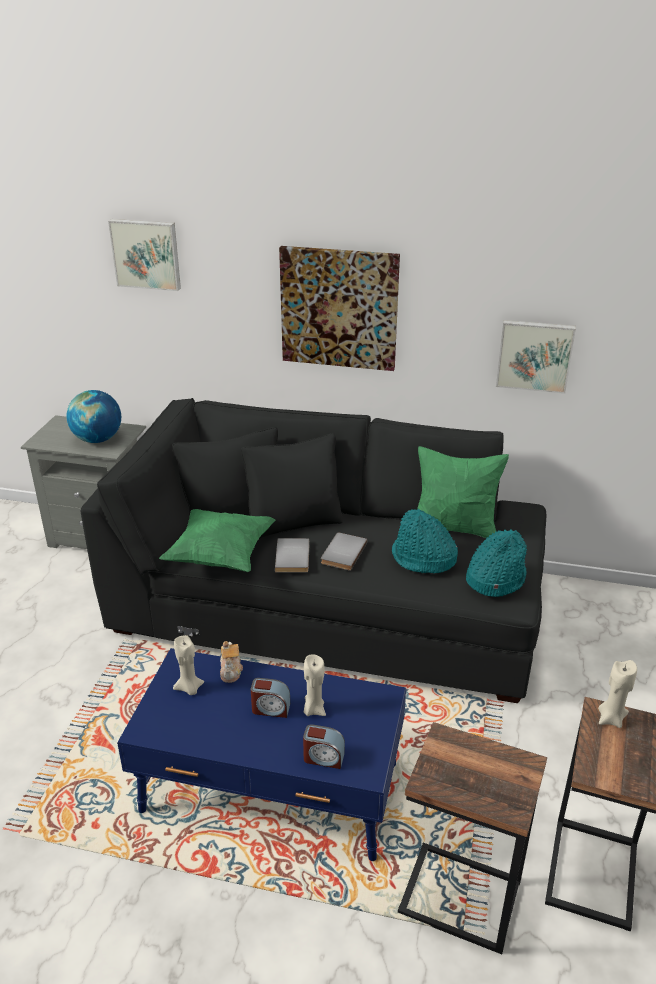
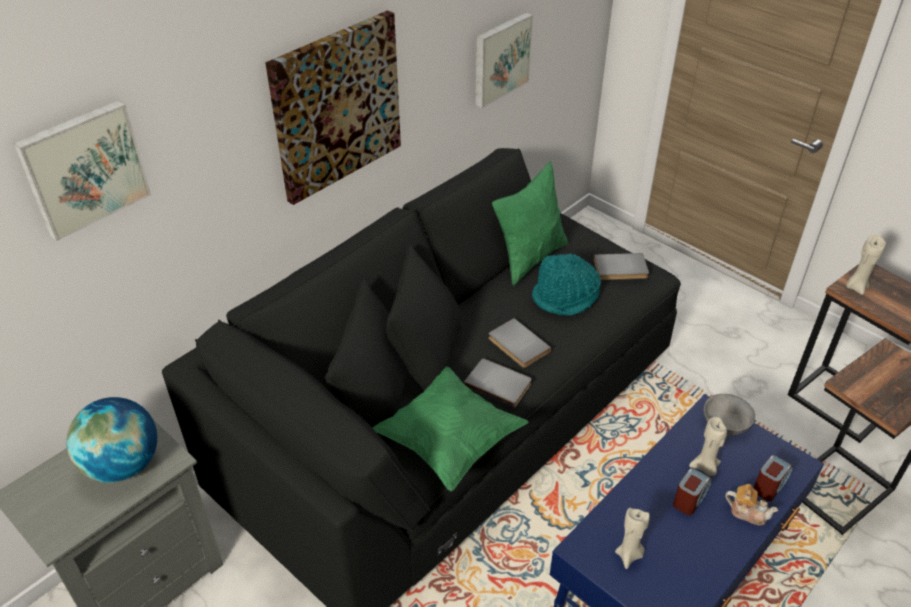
camera: 60 degrees left, 10 degrees up
teapot [220,641,243,683] -> teapot moved to [725,484,778,525]
turquoise hat [466,529,527,597] -> grey book [594,253,649,280]
none -> grey bowl [703,394,755,435]

